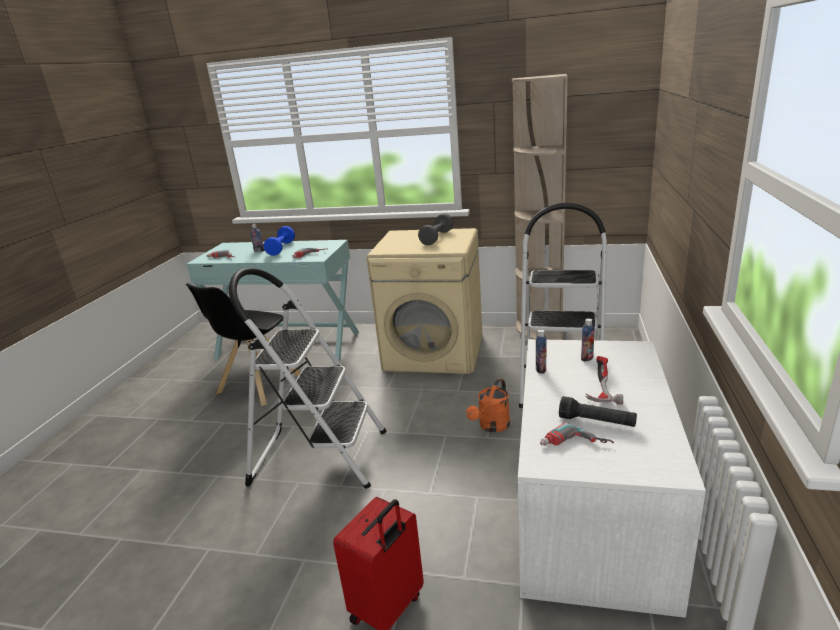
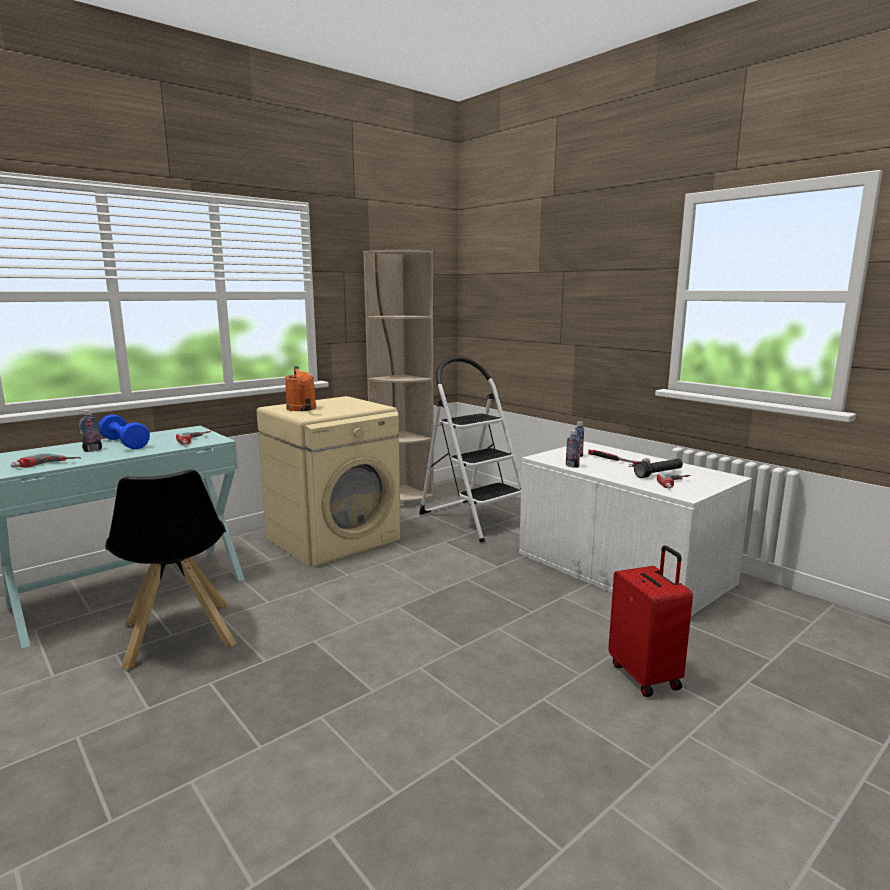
camera: 55 degrees left, 10 degrees down
step ladder [229,268,387,489] -> none
grey dumbbell [418,214,453,245] -> none
orange watering can [466,379,510,432] -> orange watering can moved to [284,366,316,411]

